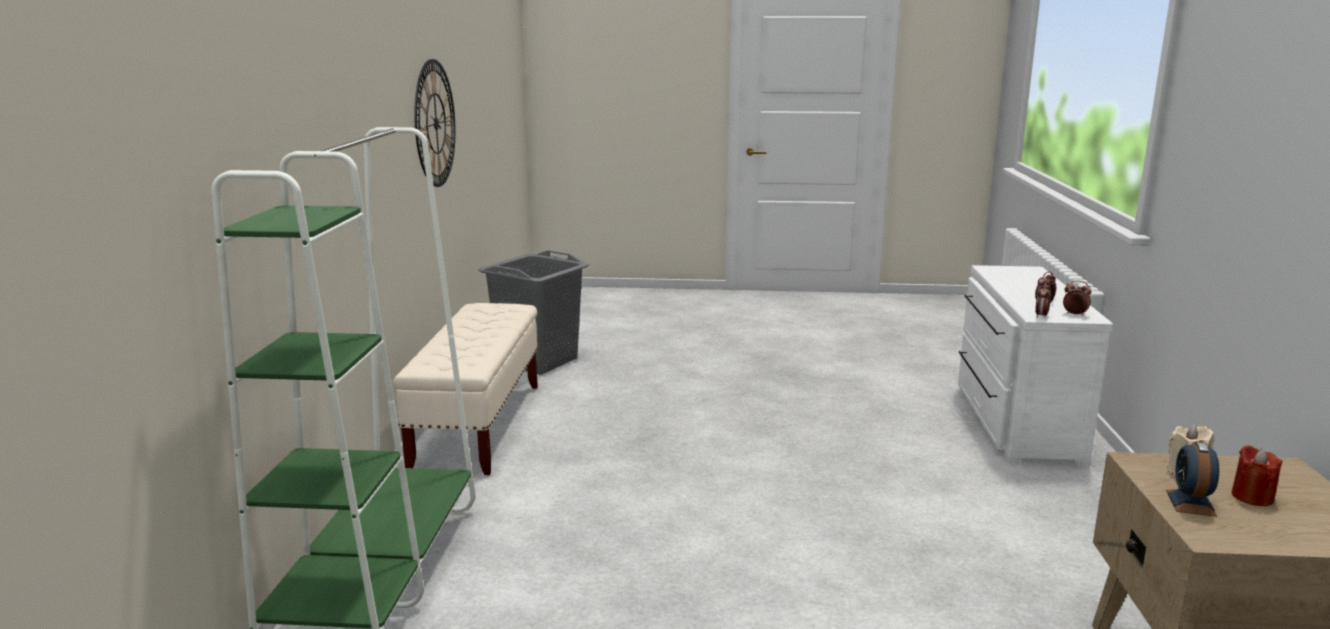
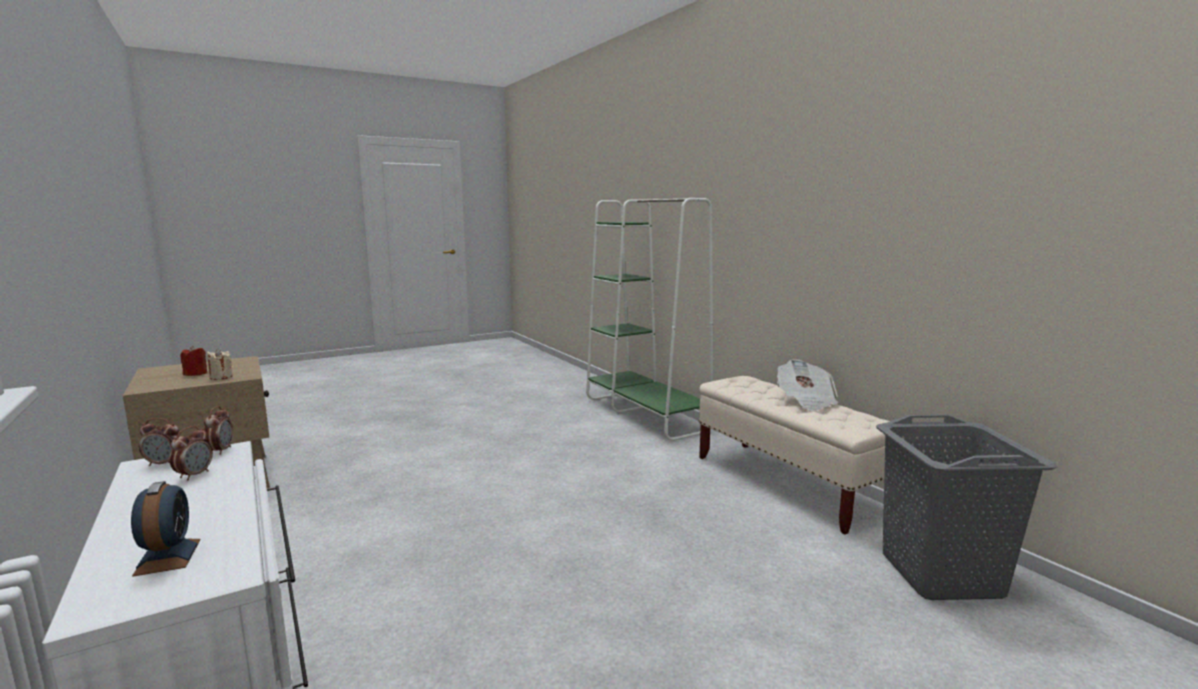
camera: 145 degrees right, 5 degrees down
wall clock [414,59,455,187] -> none
alarm clock [1166,442,1219,517] -> alarm clock moved to [131,481,200,577]
none -> newspaper [777,359,838,411]

